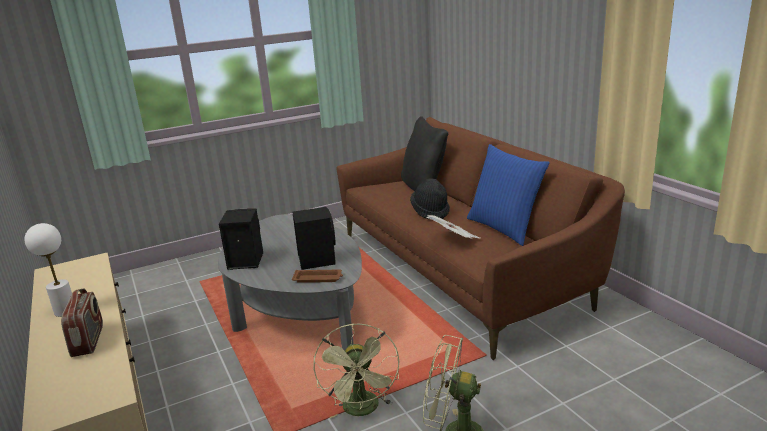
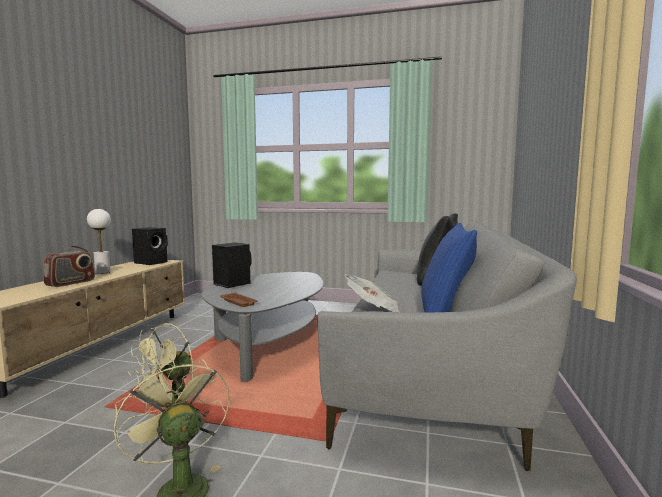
camera: 40 degrees right, 15 degrees down
black speaker [292,207,336,270] -> black speaker moved to [132,227,168,265]
brown sofa [336,117,625,360] -> grey sofa [317,219,577,471]
black hat [410,178,450,219] -> none

